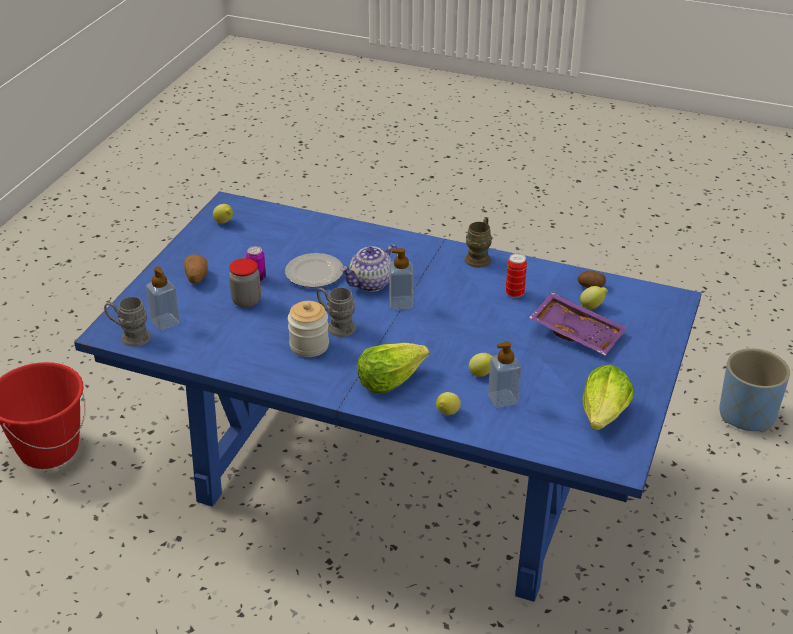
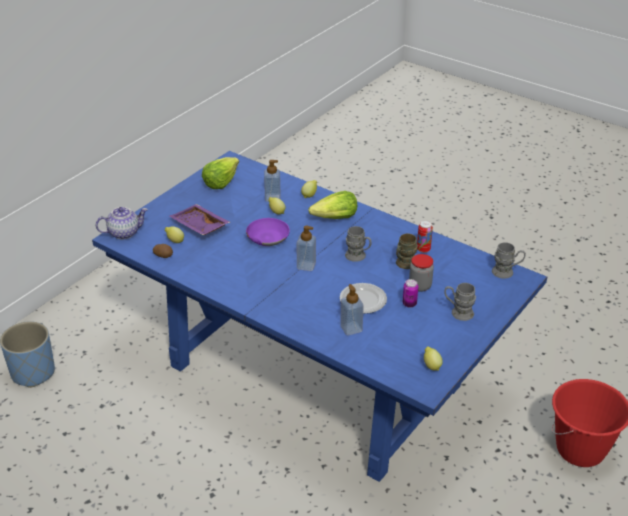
camera: 165 degrees left, 0 degrees up
soap dispenser [146,266,180,330] -> soap dispenser moved to [340,284,364,336]
potato [184,254,208,284] -> grey mug [444,283,476,321]
jar [288,301,329,357] -> none
teapot [340,244,399,292] -> teapot moved to [96,207,148,239]
brown mug [464,217,492,268] -> brown mug moved to [396,234,418,269]
can [506,253,527,298] -> can moved to [417,220,433,253]
none -> purple bowl [246,218,290,246]

